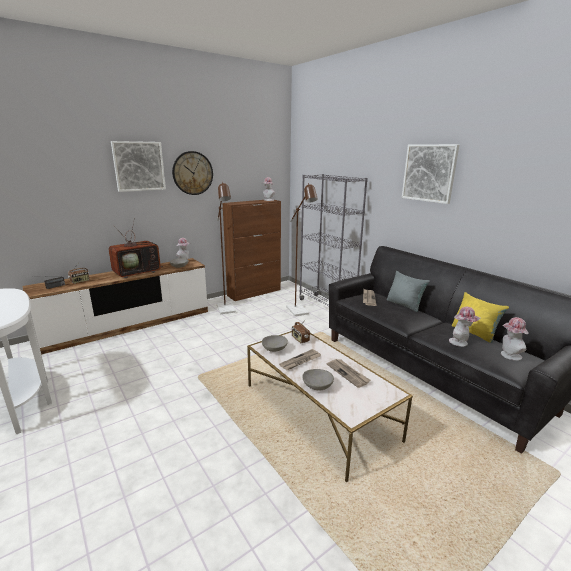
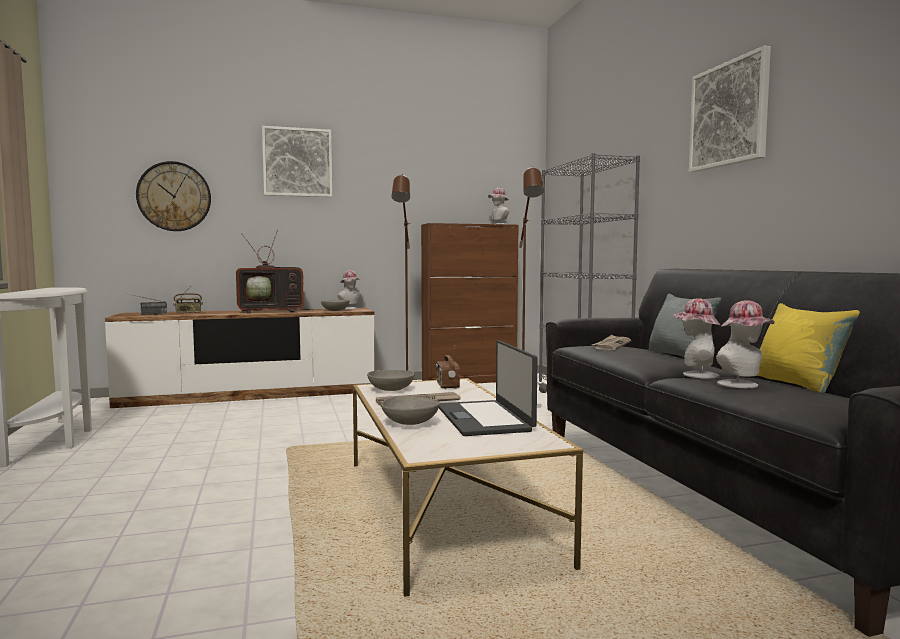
camera: 20 degrees right, 15 degrees down
wall clock [172,151,213,195] -> wall clock moved to [136,161,211,231]
newspaper [327,359,371,388] -> laptop [439,340,538,436]
hat [501,317,529,361] -> hat moved to [673,299,720,379]

